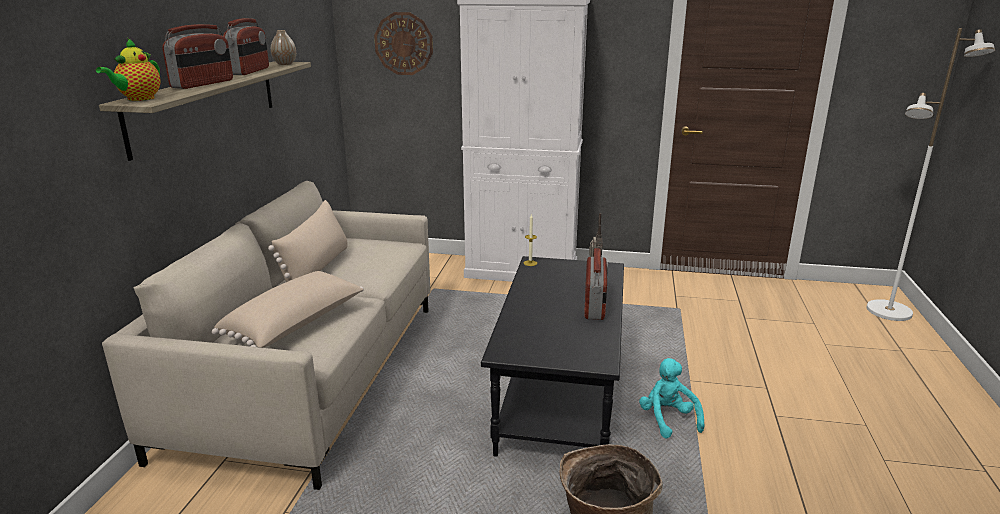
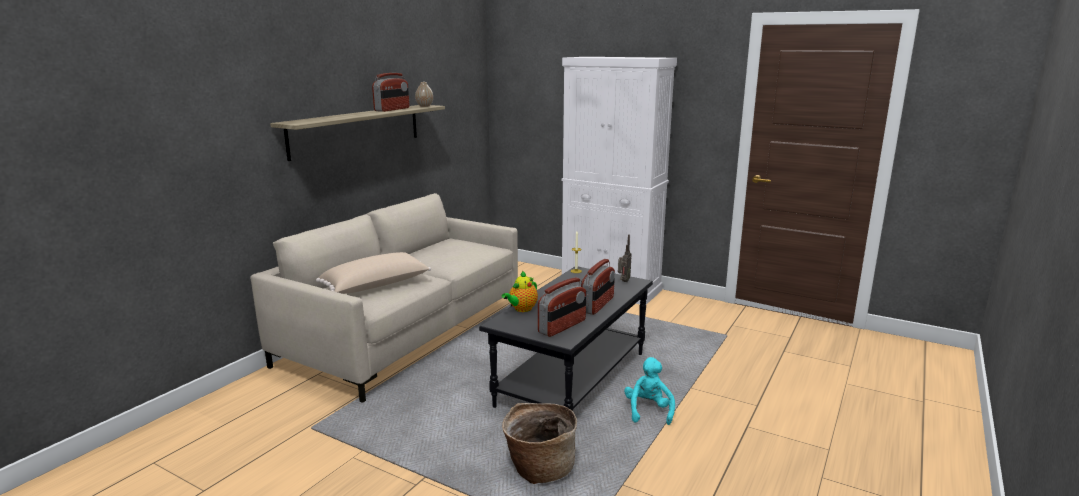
camera: 20 degrees right, 5 degrees down
teapot [96,38,161,101] -> teapot moved to [502,271,538,312]
radio [162,24,233,89] -> radio moved to [538,277,586,337]
beige pillow [268,200,348,282] -> none
wall clock [374,12,433,75] -> none
white floor lamp [867,28,995,321] -> none

